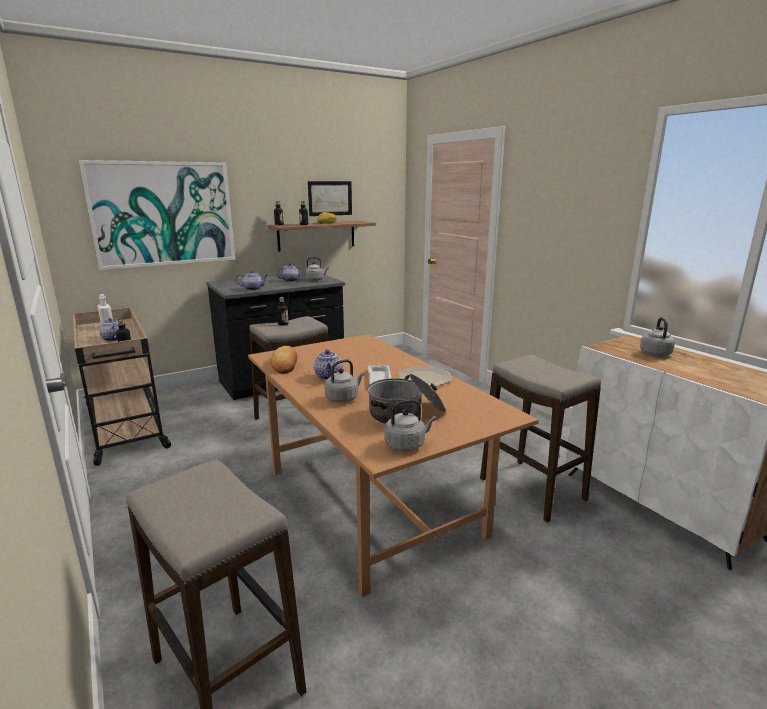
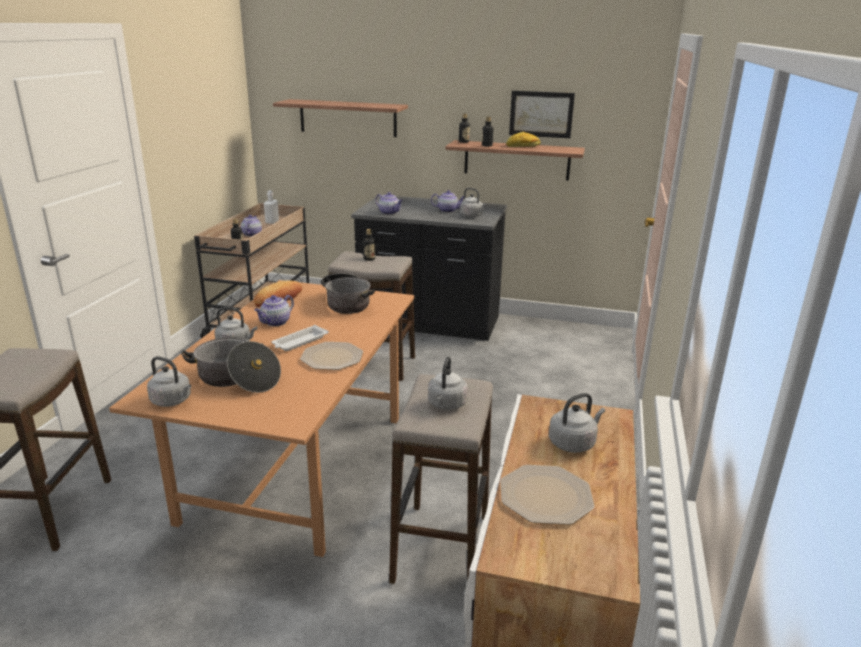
camera: 45 degrees right, 5 degrees up
picture [79,160,235,270] -> shelf [273,99,408,137]
none -> cooking pot [321,273,375,314]
none -> grey kettle [428,356,468,410]
none -> plate [500,465,595,525]

